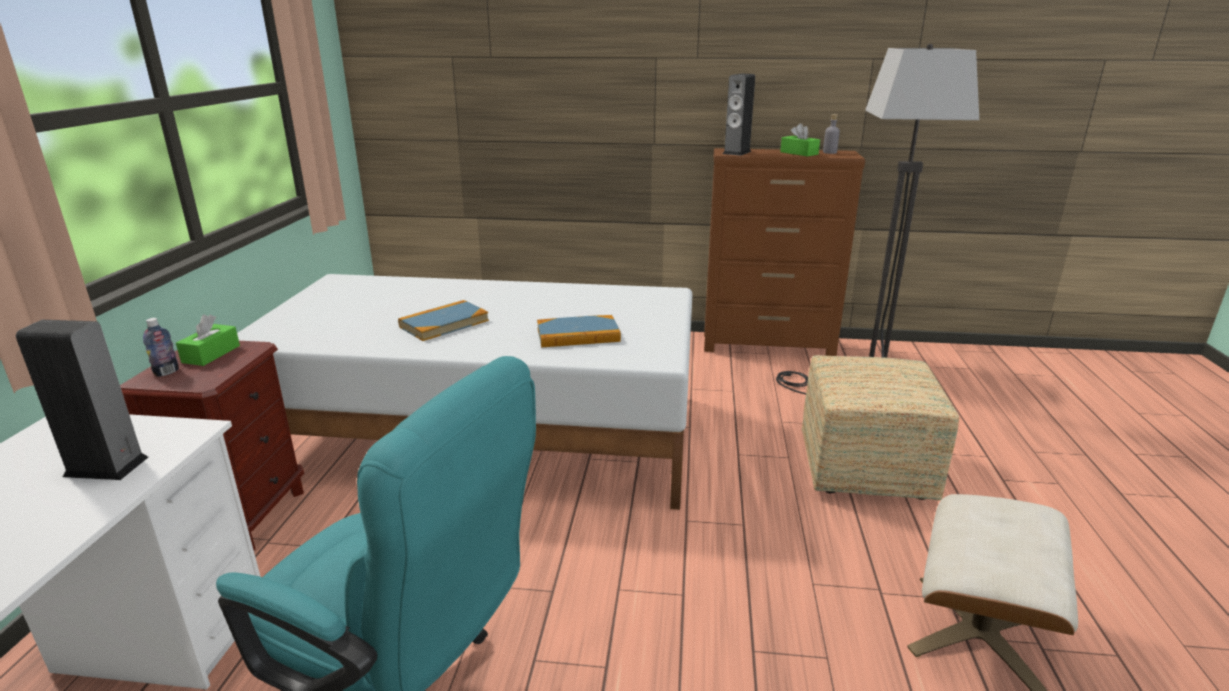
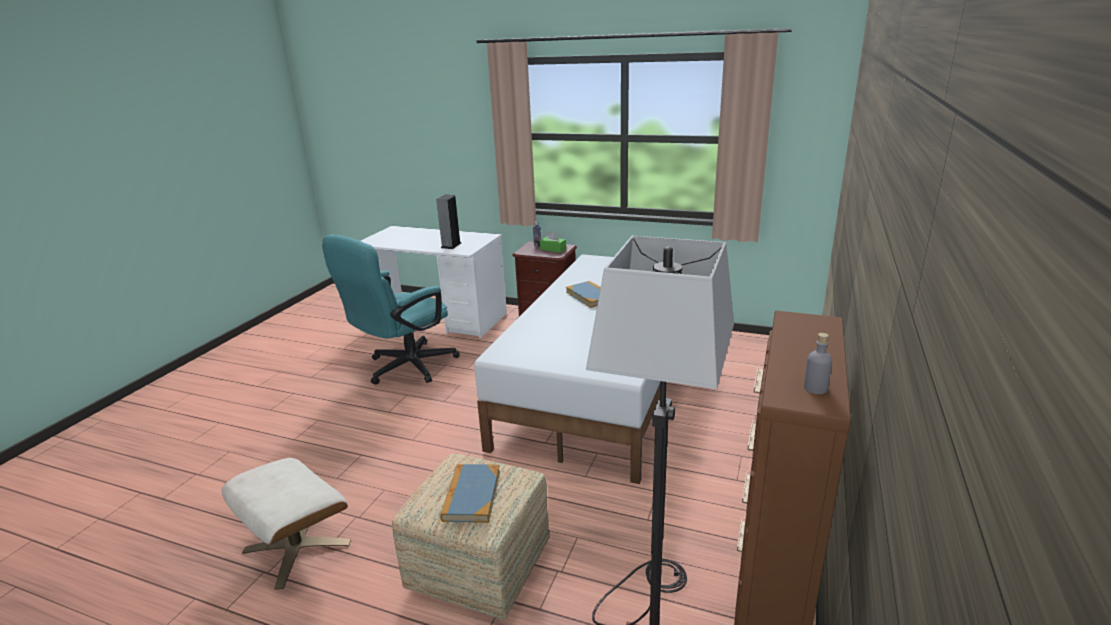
camera: 105 degrees right, 0 degrees up
book [537,315,621,348] -> book moved to [440,464,500,523]
speaker [723,74,755,156] -> none
green tissue box [780,123,820,157] -> none

